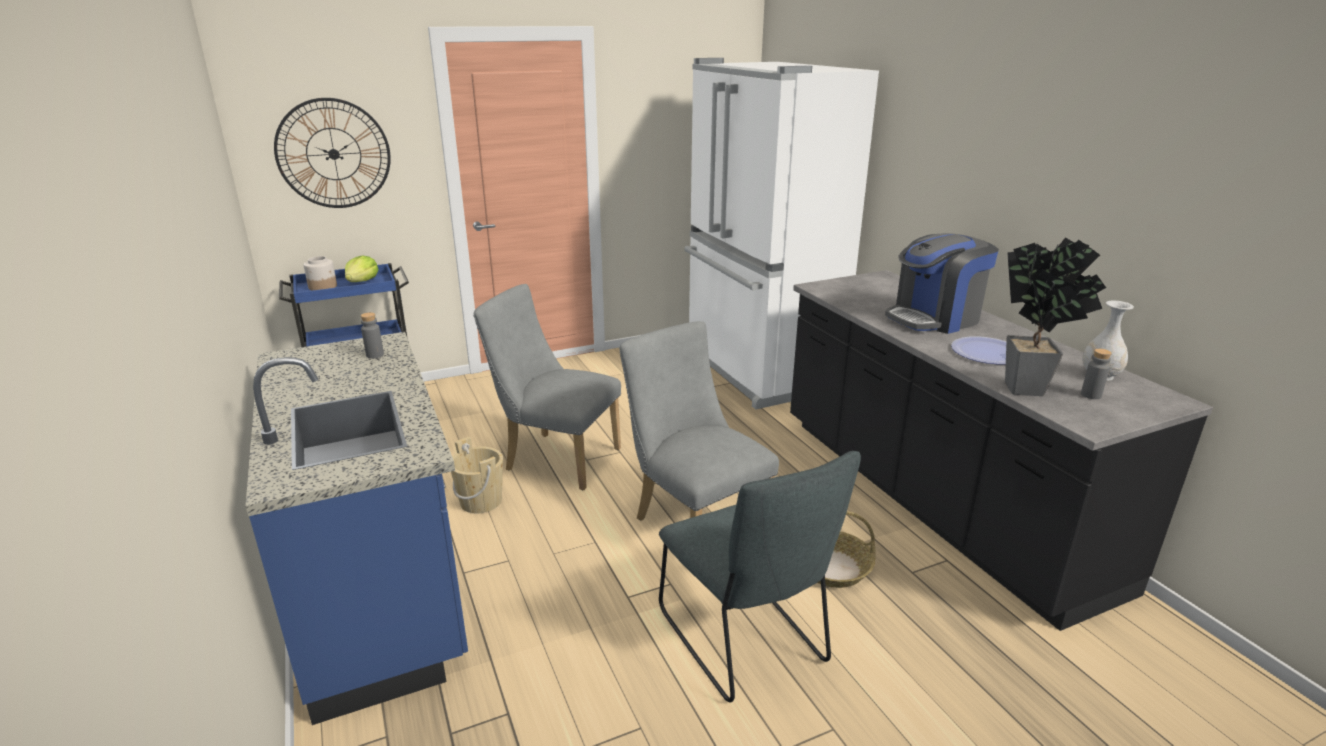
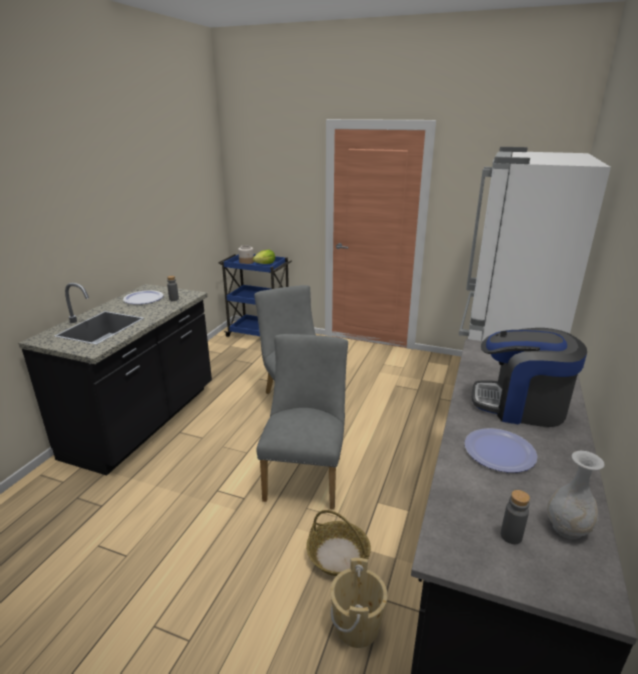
camera: 45 degrees right, 0 degrees up
blue counter [246,332,468,725] -> black counter [18,283,212,475]
wall clock [274,98,391,208] -> none
beige bucket [451,437,503,513] -> beige bucket moved to [330,558,387,648]
grey chair [659,451,861,702] -> none
potted plant [1005,237,1106,396] -> none
none -> plate [123,290,163,304]

